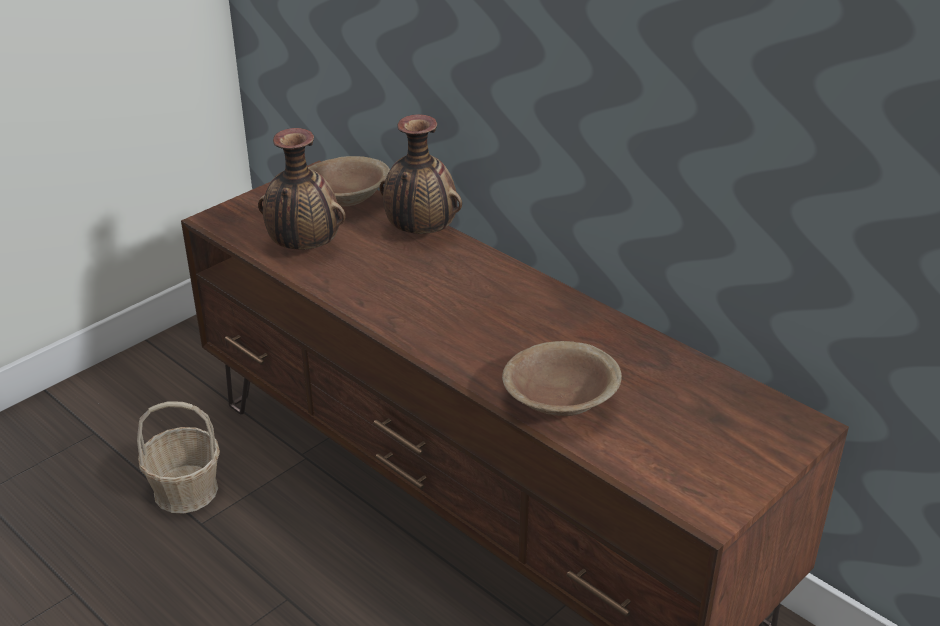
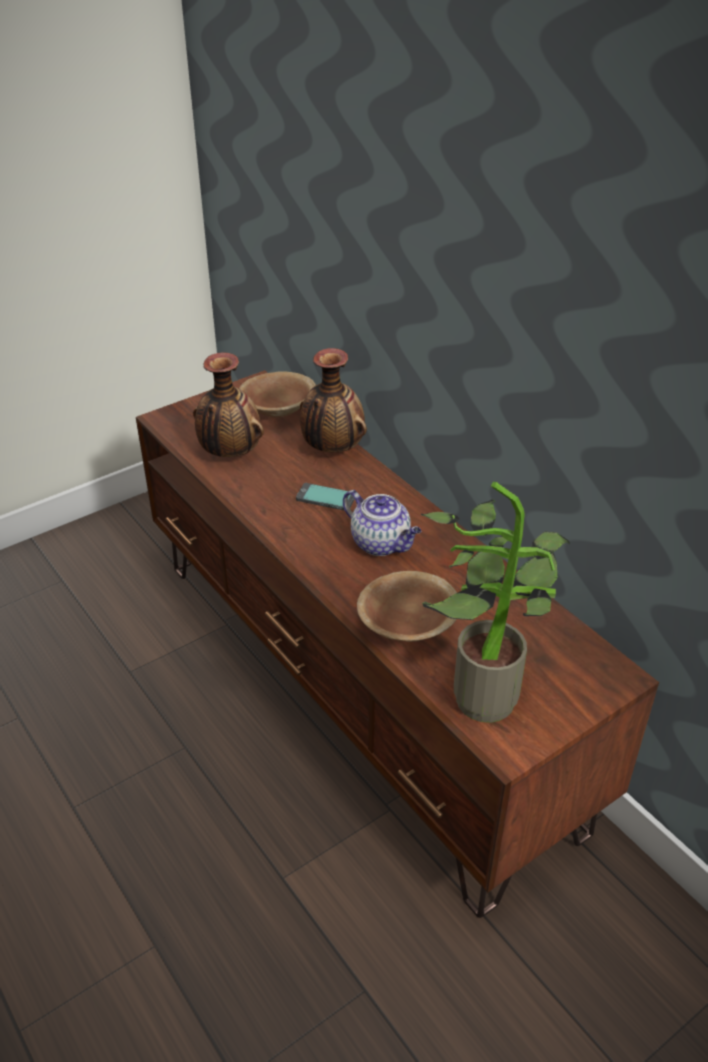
camera: 10 degrees right, 5 degrees up
basket [137,401,220,514] -> none
none -> phone [296,483,355,511]
none -> teapot [343,490,421,556]
none -> potted plant [421,482,570,723]

